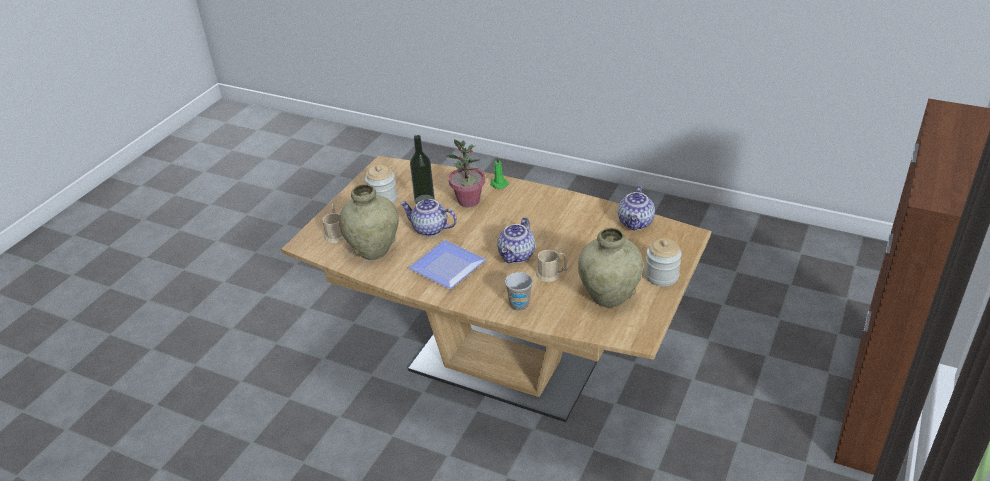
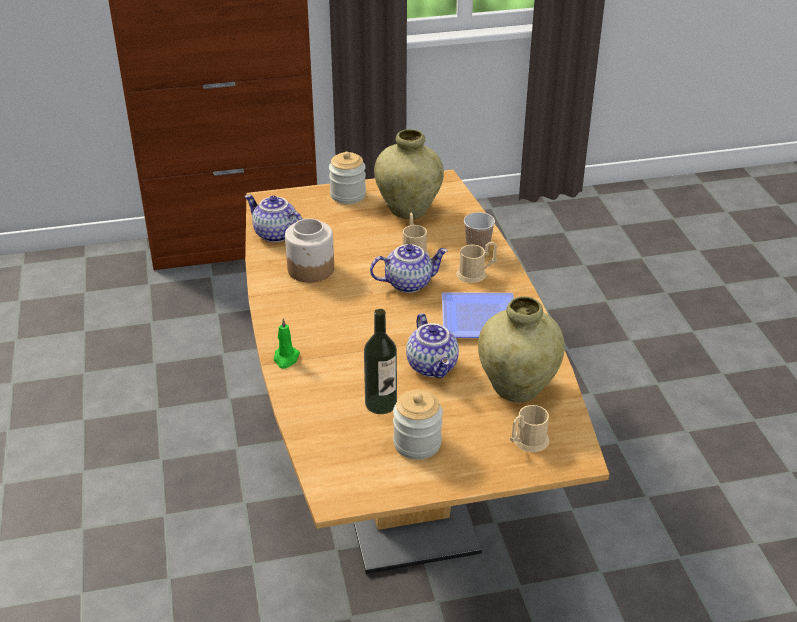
camera: 130 degrees left, 0 degrees up
potted plant [447,139,485,207] -> none
teapot [618,185,655,230] -> teapot turned 120 degrees counterclockwise [245,194,302,242]
none -> jar [285,218,334,283]
none -> beige mug [456,242,497,283]

